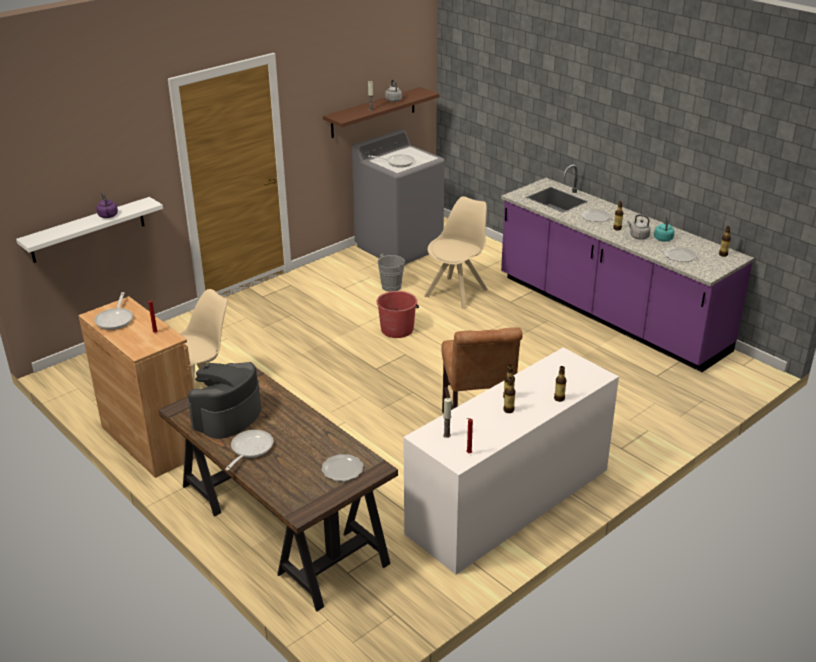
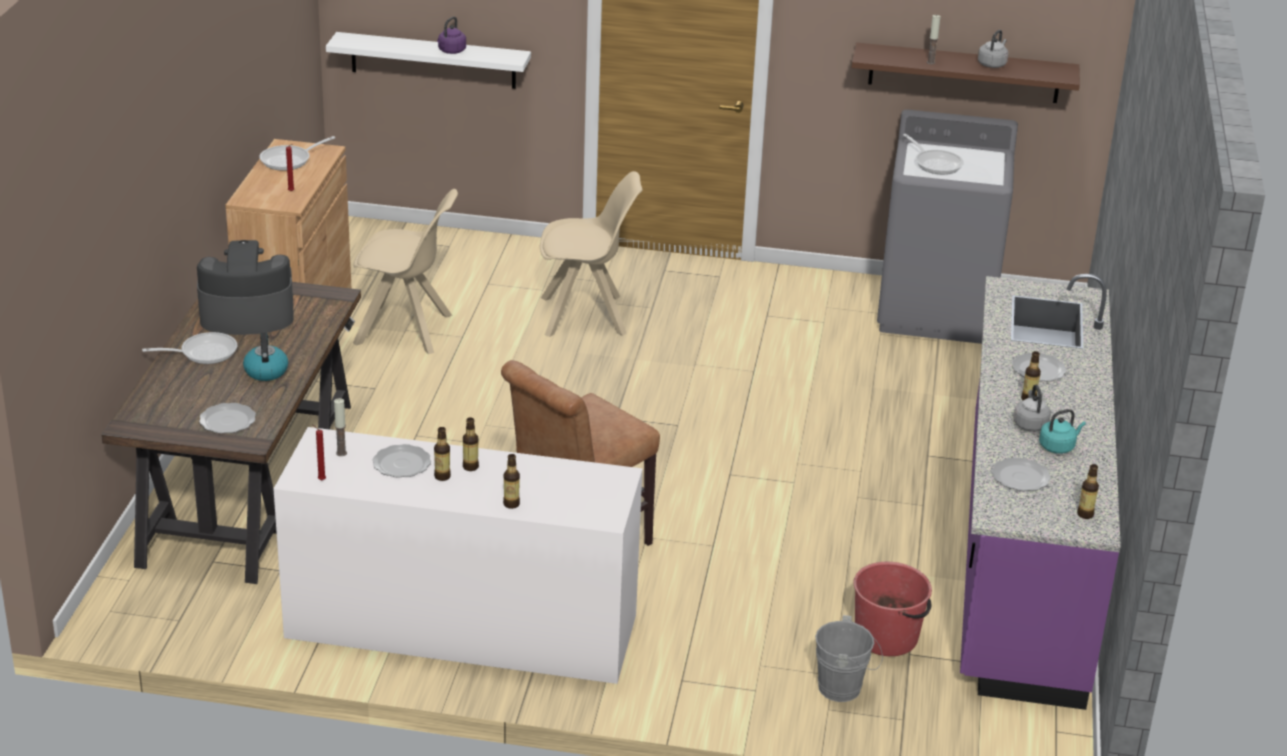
camera: 50 degrees right, 0 degrees up
red bucket [376,291,419,338] -> red bucket moved to [853,562,932,656]
grey bucket [378,254,410,292] -> grey bucket moved to [815,615,883,702]
beige chair [424,196,488,309] -> beige chair moved to [540,171,643,337]
none -> kettle [243,332,288,381]
none -> plate [373,444,431,478]

